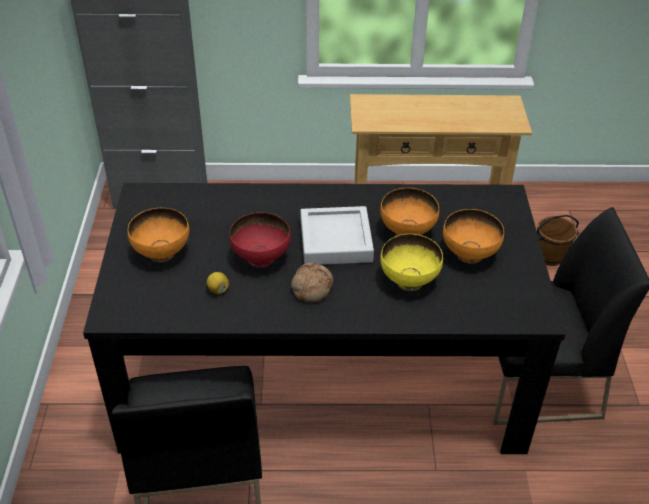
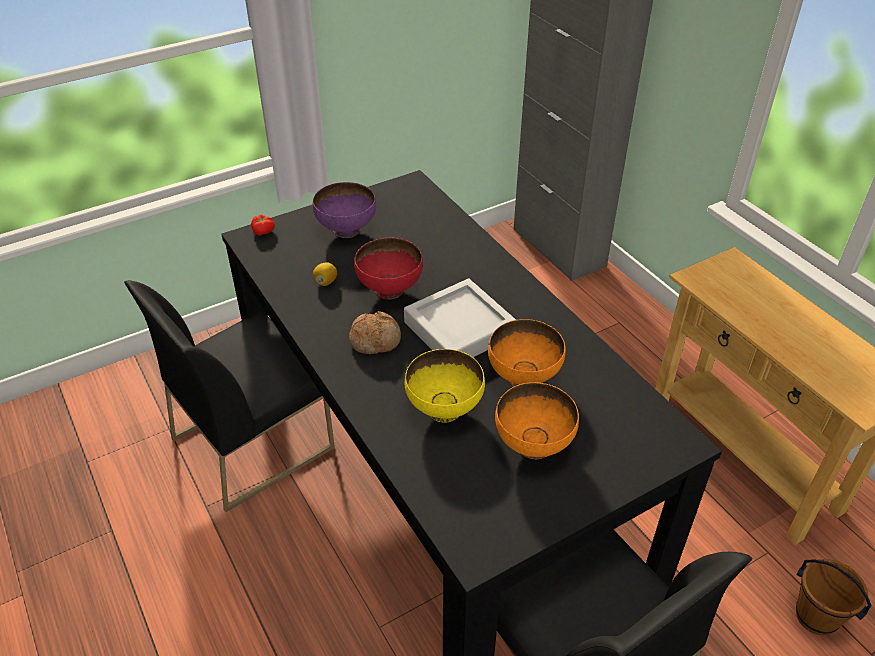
camera: 60 degrees right, 0 degrees up
orange bowl [127,208,189,262] -> purple bowl [313,182,376,238]
none -> tomato [251,215,275,235]

